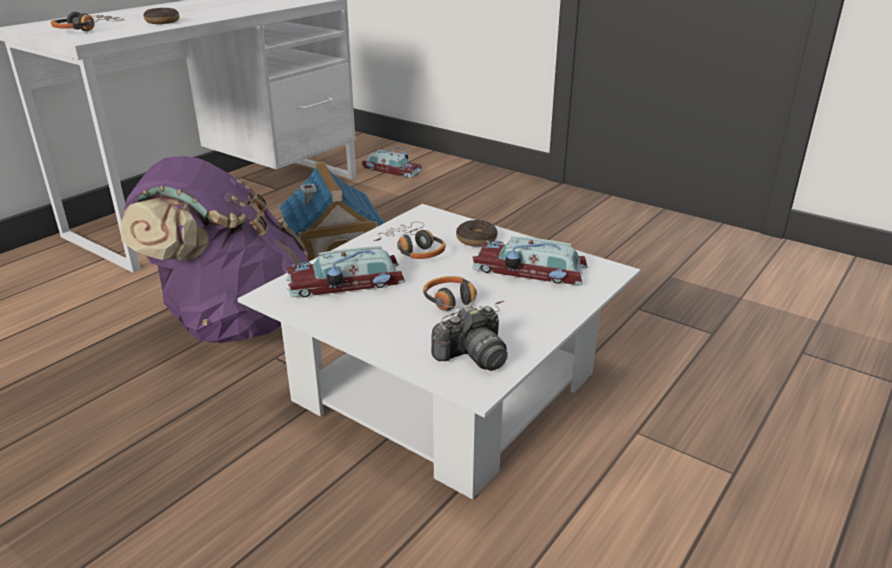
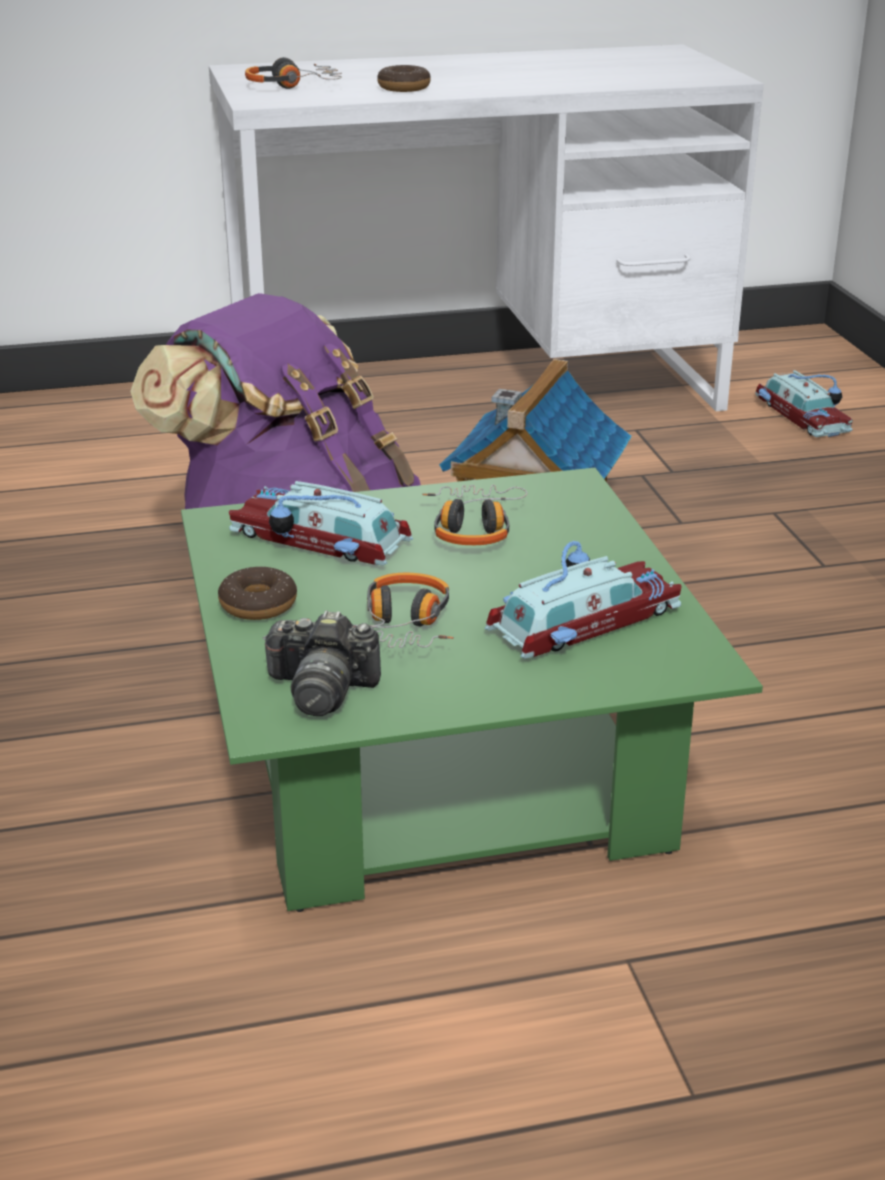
camera: 40 degrees right, 0 degrees up
white coffee table [237,204,640,499] -> green coffee table [181,468,763,912]
donut [456,220,498,247] -> donut moved to [218,566,297,620]
toy car [472,236,588,285] -> toy car turned 90 degrees clockwise [485,541,681,659]

